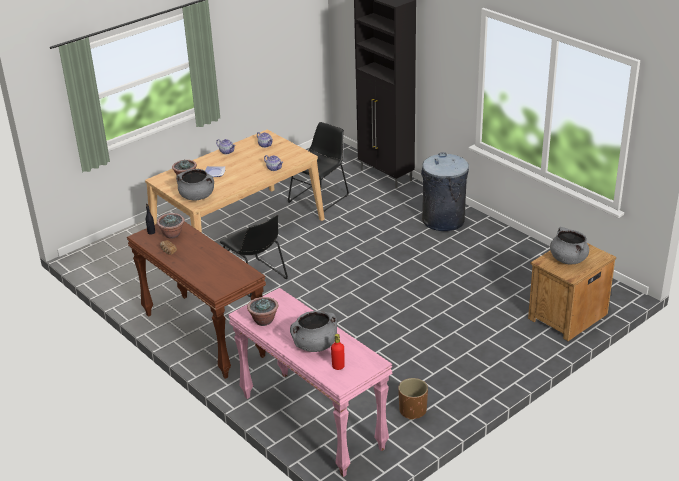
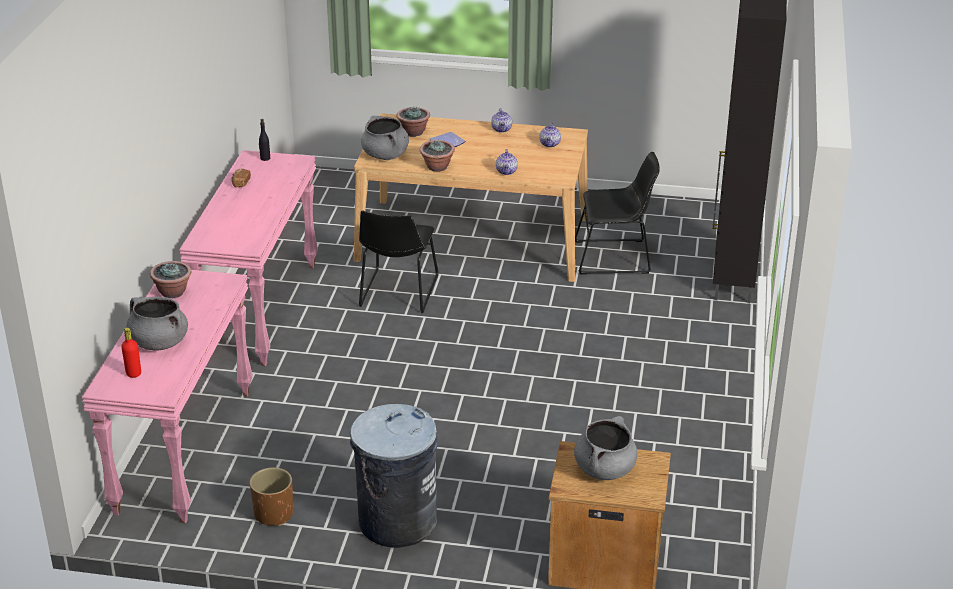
camera: 50 degrees right, 0 degrees up
brown console table [127,221,266,379] -> pink console table [179,150,318,366]
potted plant [157,213,185,239] -> potted plant moved to [420,140,455,172]
grey trash can [421,152,469,231] -> grey trash can moved to [350,404,437,548]

